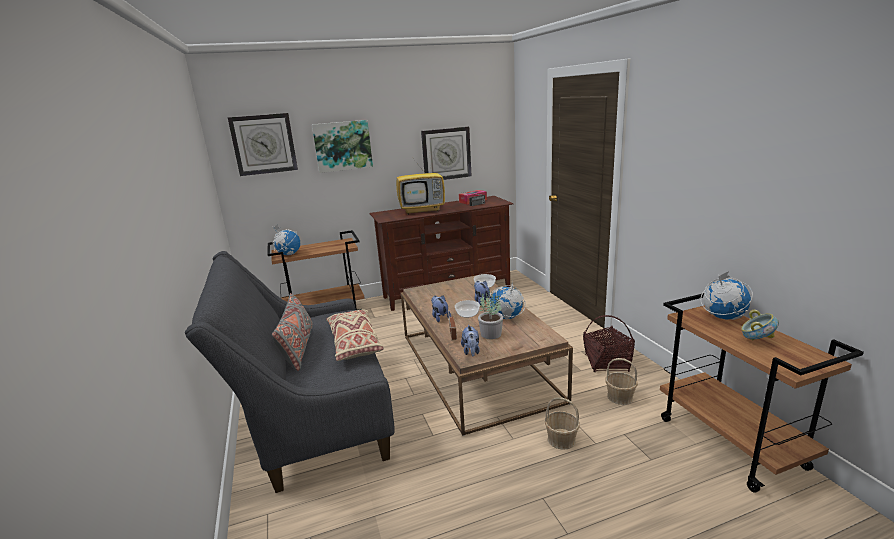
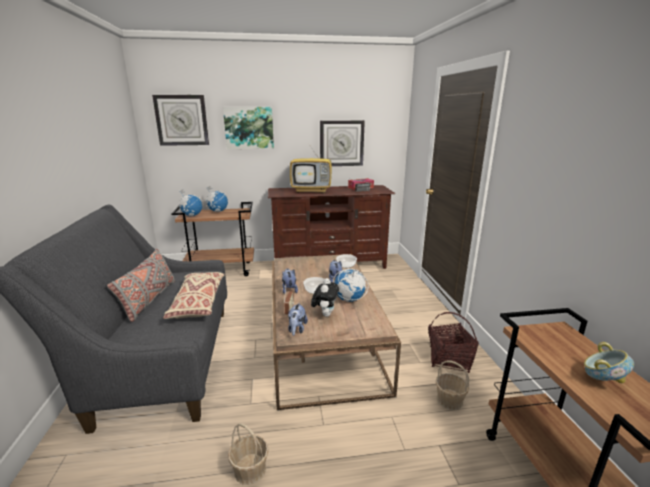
camera: 10 degrees right, 0 degrees up
potted plant [478,290,503,339] -> plush toy [311,278,339,317]
basket [544,397,580,450] -> basket moved to [228,423,269,485]
globe [700,271,753,320] -> globe moved to [206,186,228,212]

